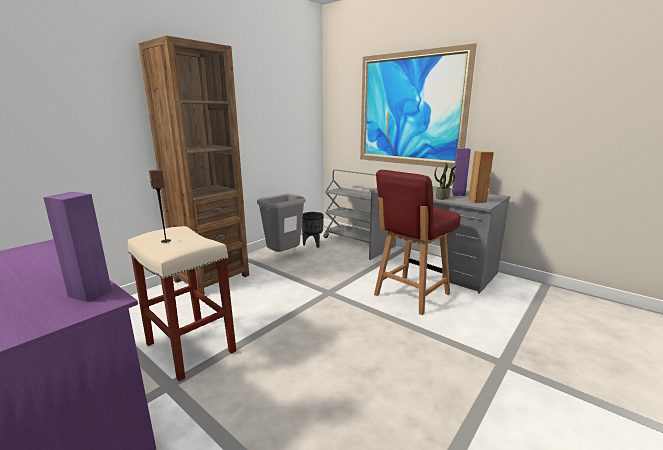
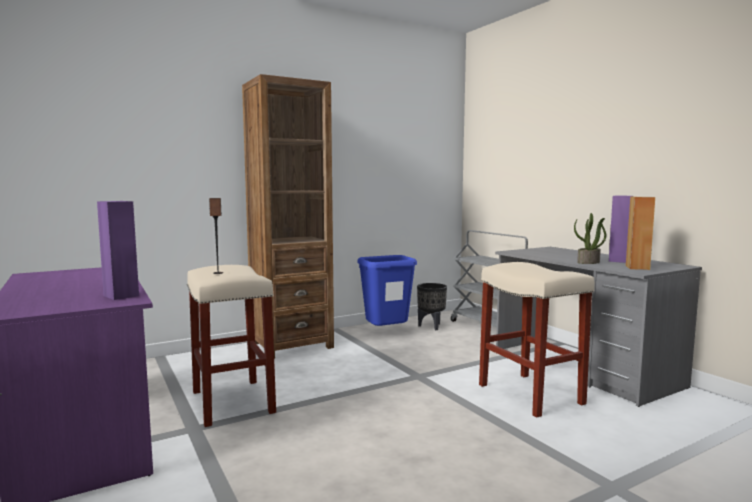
camera: 20 degrees right, 10 degrees down
grey trash can [257,193,306,252] -> blue trash can [357,255,417,326]
picture [360,43,477,168] -> none
red chair [374,170,461,315] -> beige stool [479,262,595,418]

